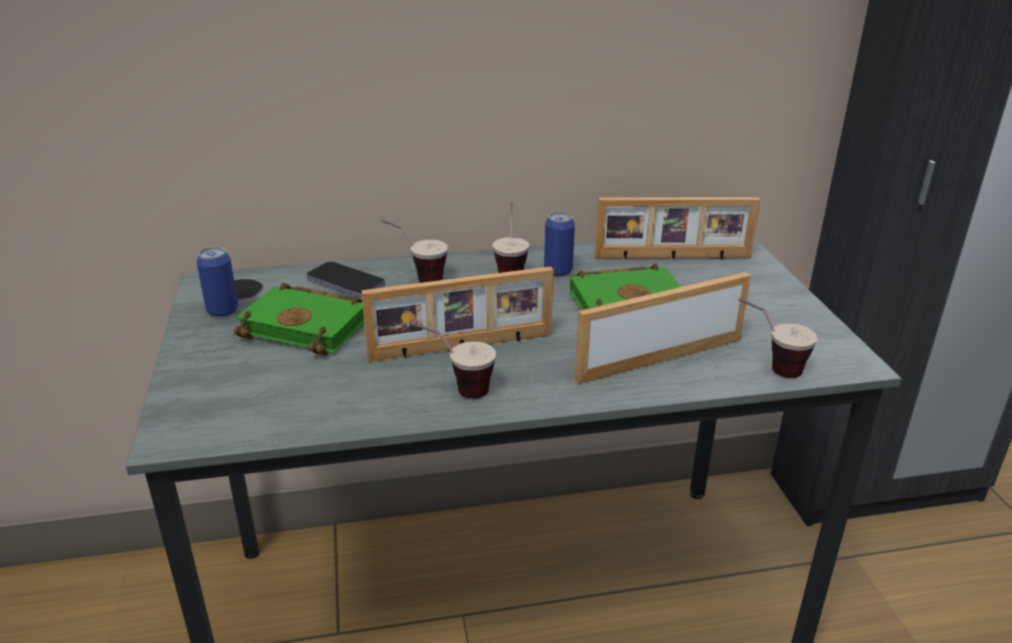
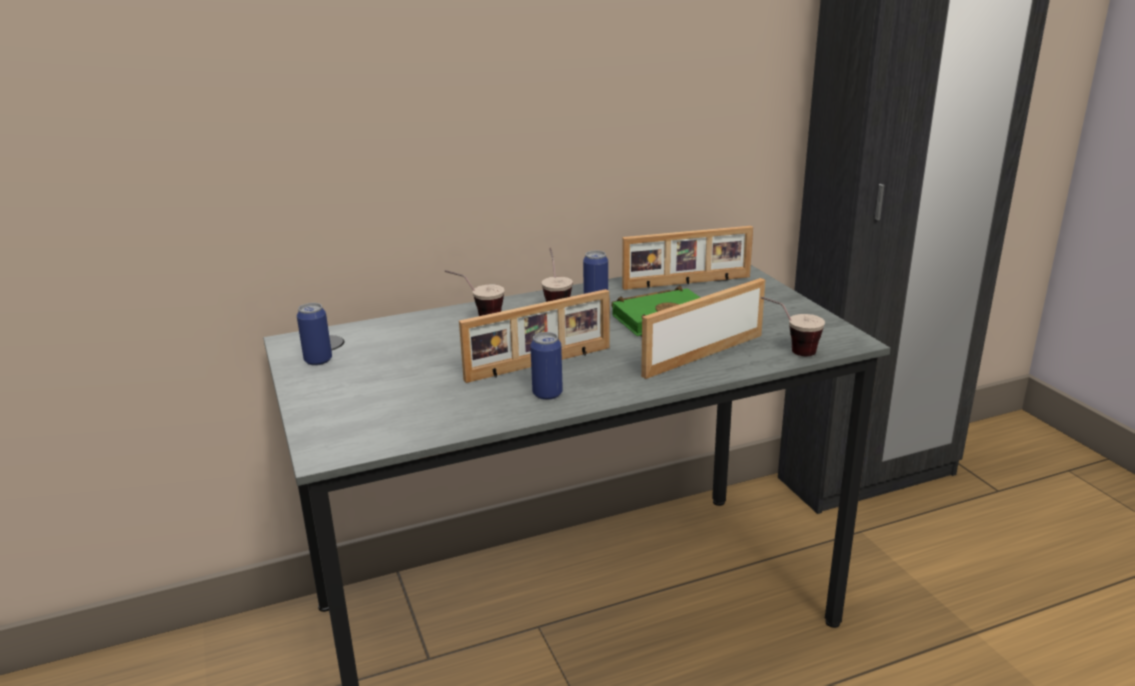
camera: 10 degrees left, 5 degrees down
green book [233,283,364,356] -> none
phone [307,262,385,297] -> none
cup [411,323,496,399] -> can [530,332,563,400]

